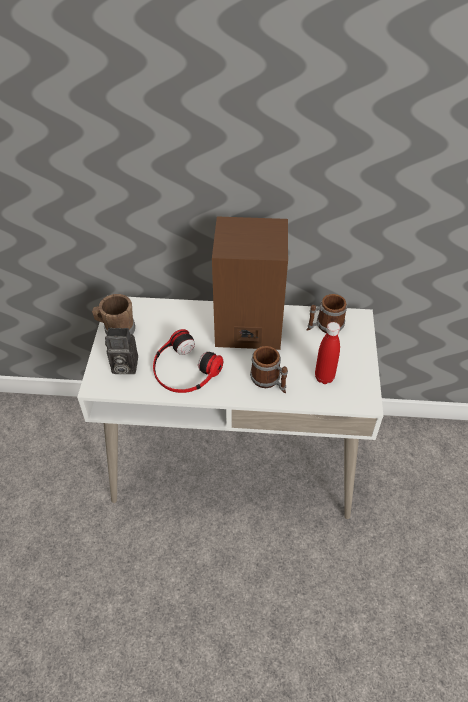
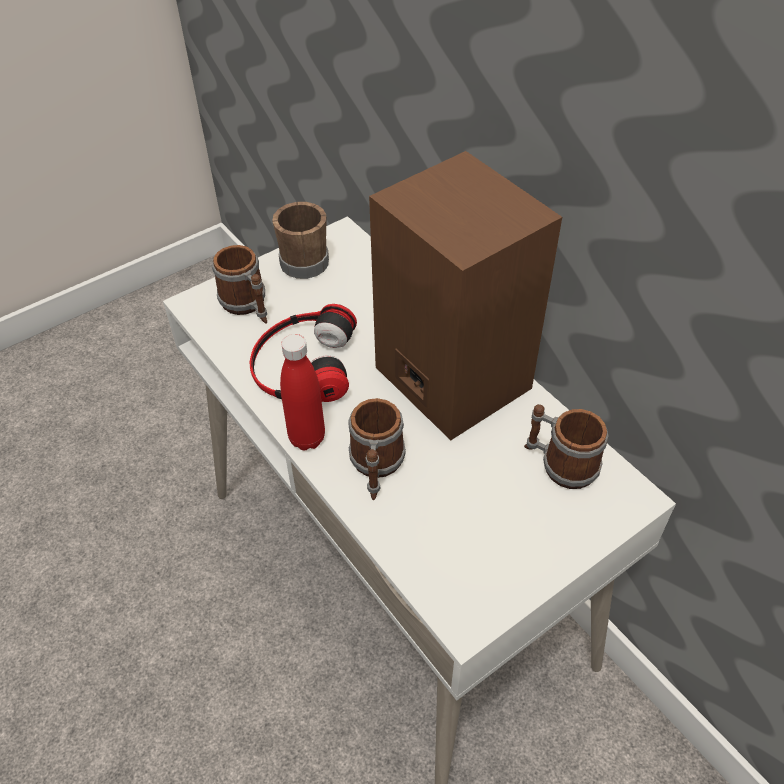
camera: 50 degrees right, 0 degrees up
camera [105,328,138,374] -> mug [212,245,267,324]
red bottle [315,322,340,384] -> red bottle moved to [280,334,325,450]

